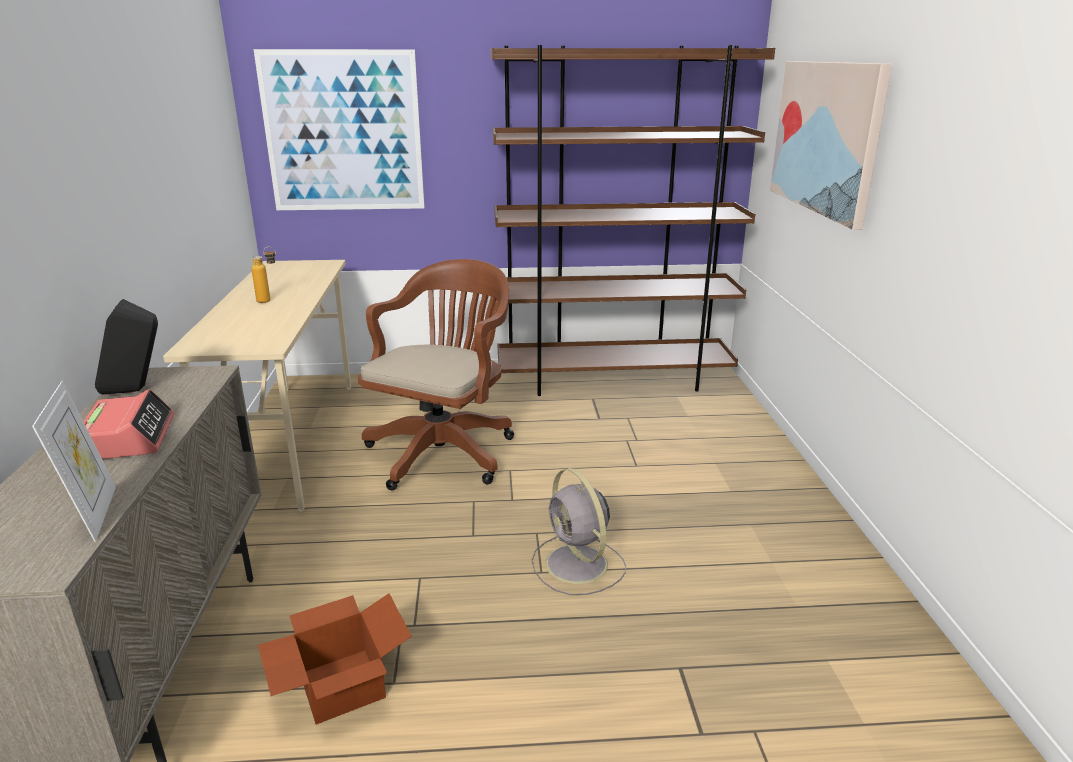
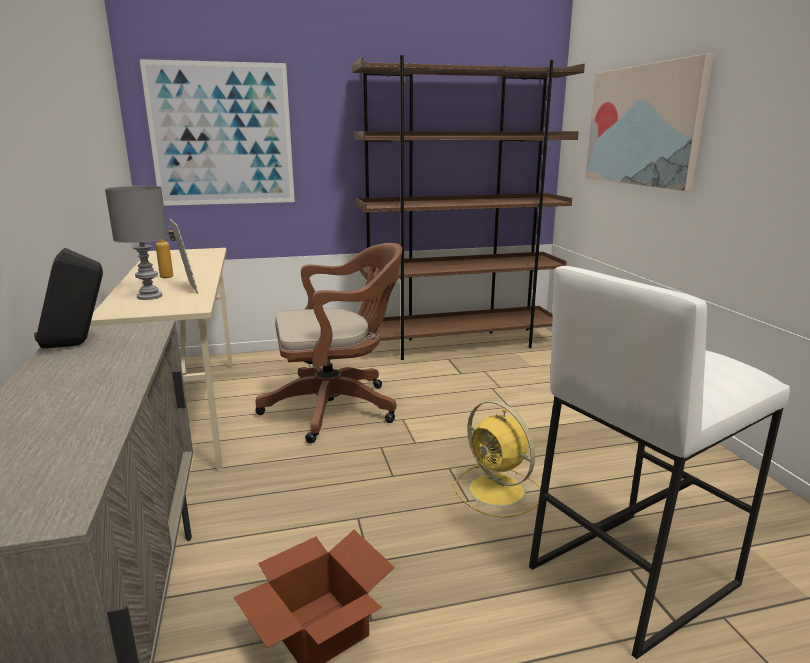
camera: 10 degrees left, 5 degrees down
picture frame [32,381,116,542] -> picture frame moved to [170,219,198,294]
alarm clock [83,389,174,459] -> none
brown office chair [358,259,514,490] -> brown office chair turned 60 degrees clockwise [256,243,402,443]
grey fan [532,468,626,595] -> yellow fan [455,401,541,518]
none -> grey table lamp [105,186,168,300]
none -> white stool [529,266,790,659]

